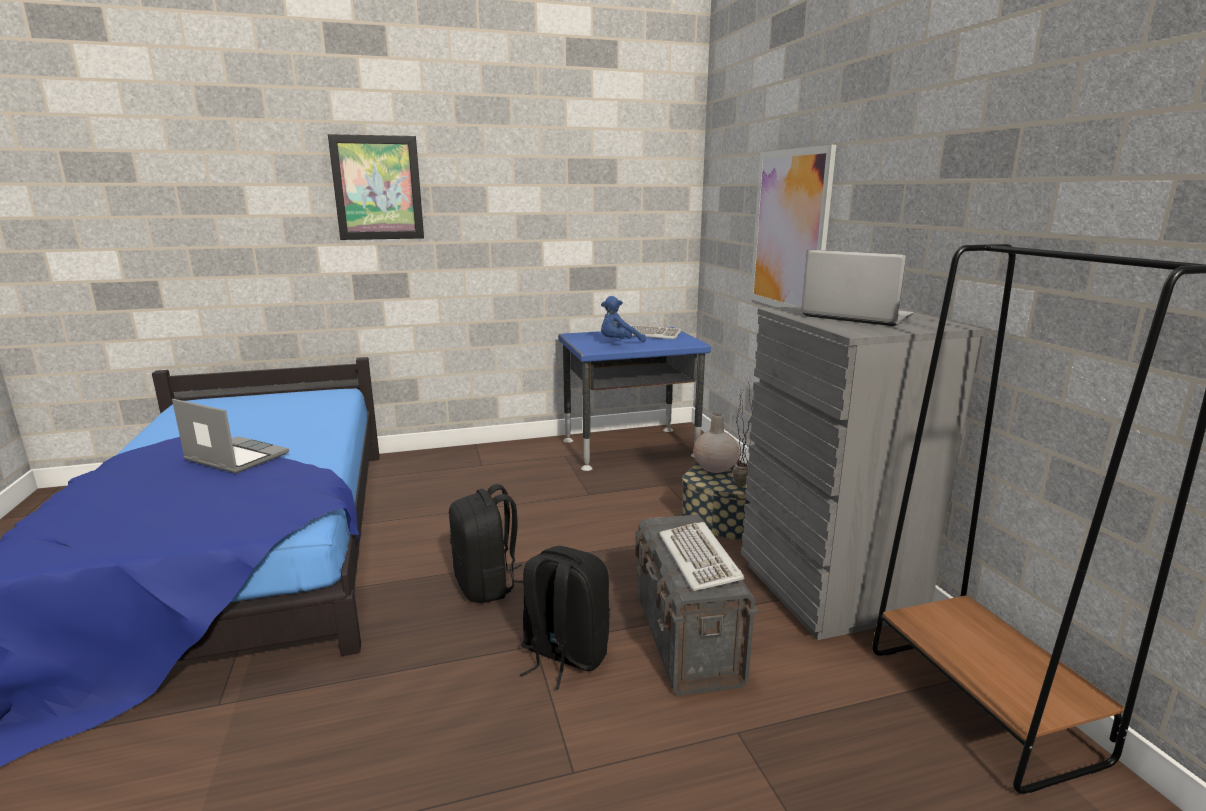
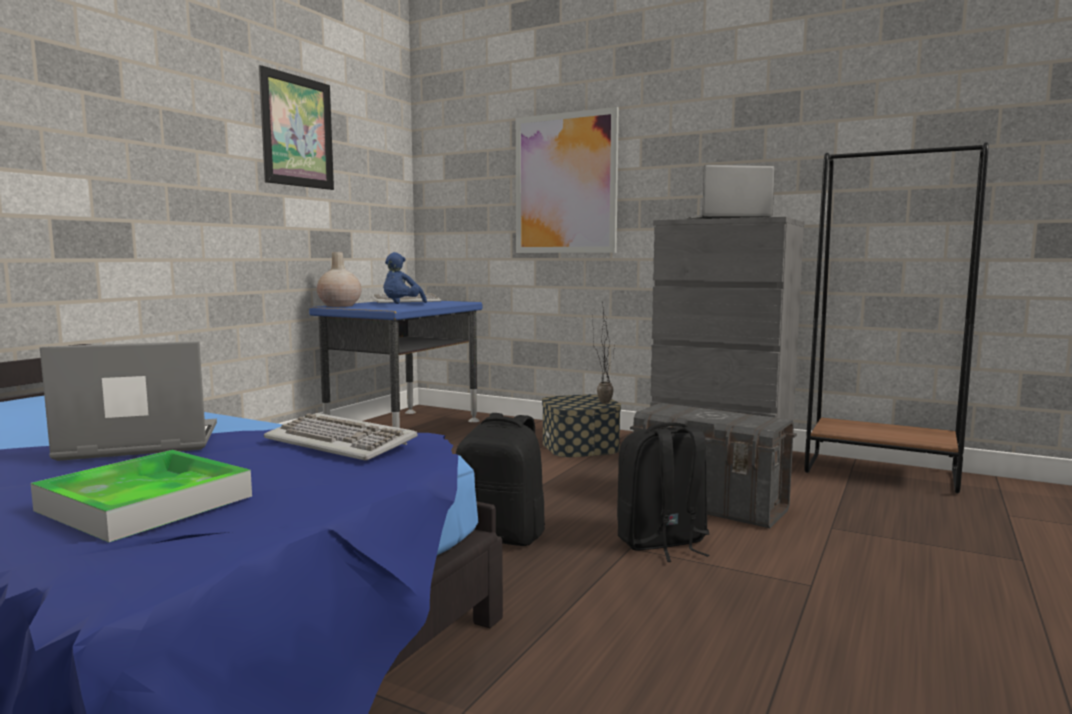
camera: 45 degrees left, 10 degrees down
picture [328,134,424,240] -> picture moved to [259,65,334,190]
keyboard [659,522,745,591] -> keyboard moved to [264,413,418,461]
beige vase [693,413,740,473] -> beige vase moved to [317,252,361,307]
none -> tray [30,450,252,542]

